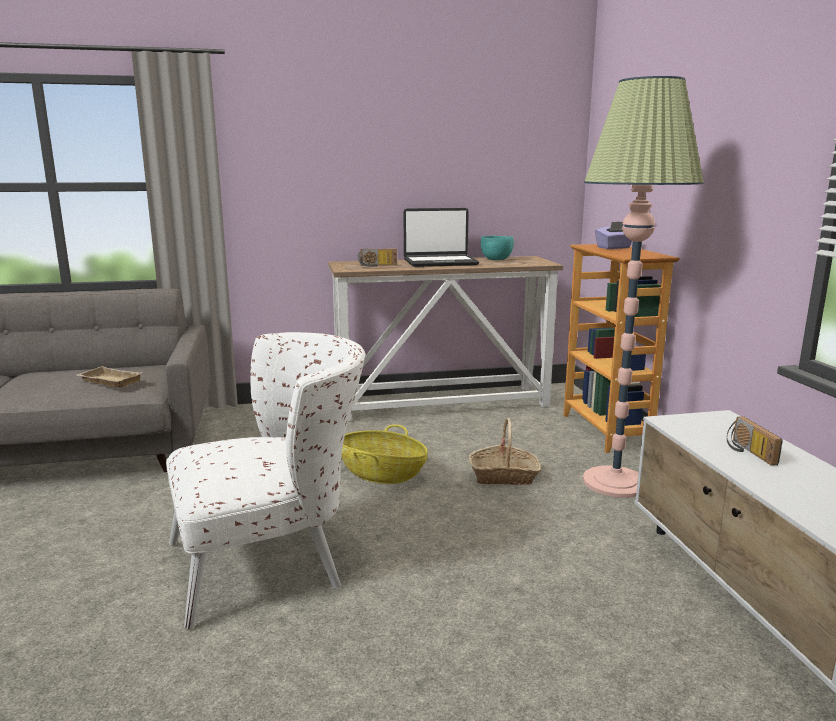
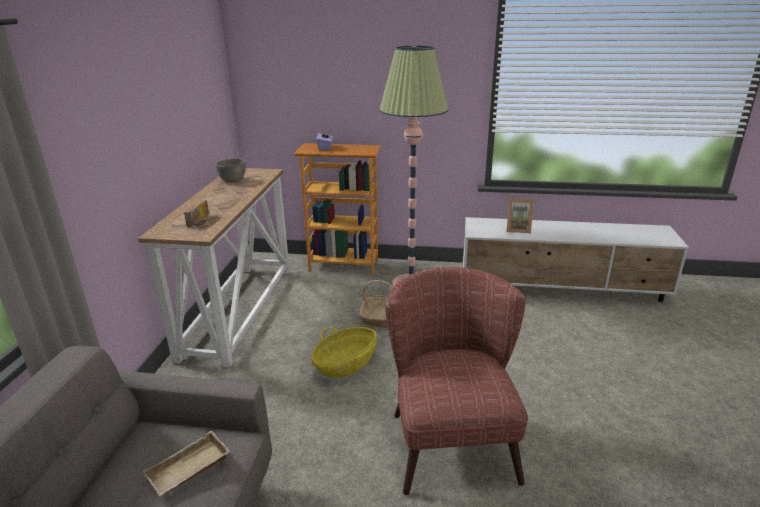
camera: 70 degrees left, 10 degrees up
white armchair [166,332,365,630] -> brown armchair [385,267,528,495]
laptop [404,208,479,267] -> none
turquoise bowl [481,236,514,260] -> grey bowl [216,158,246,182]
radio [727,416,783,466] -> picture frame [506,199,534,234]

